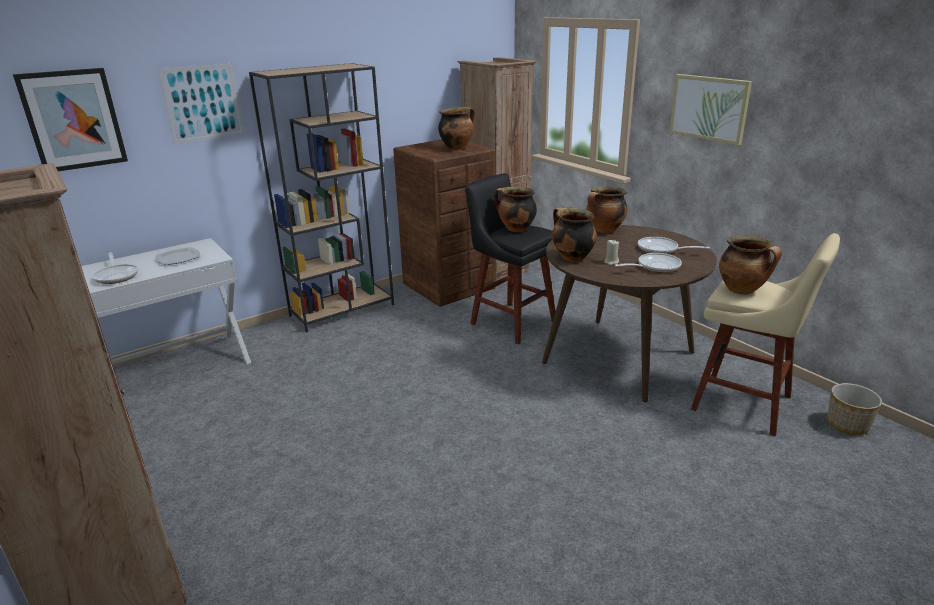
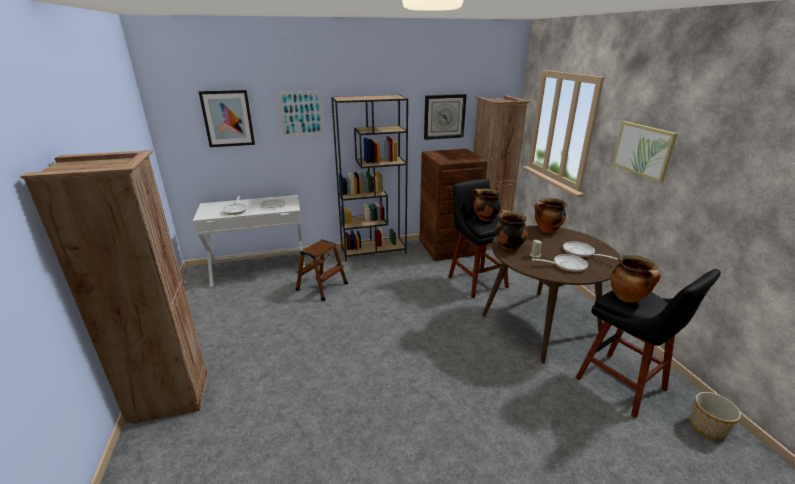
camera: 20 degrees right, 0 degrees up
cooking pot [438,107,475,150] -> none
beige stool [691,233,840,436] -> black stool [576,269,721,418]
none -> brown step ladder [296,239,348,301]
none -> wall clock [424,94,467,140]

